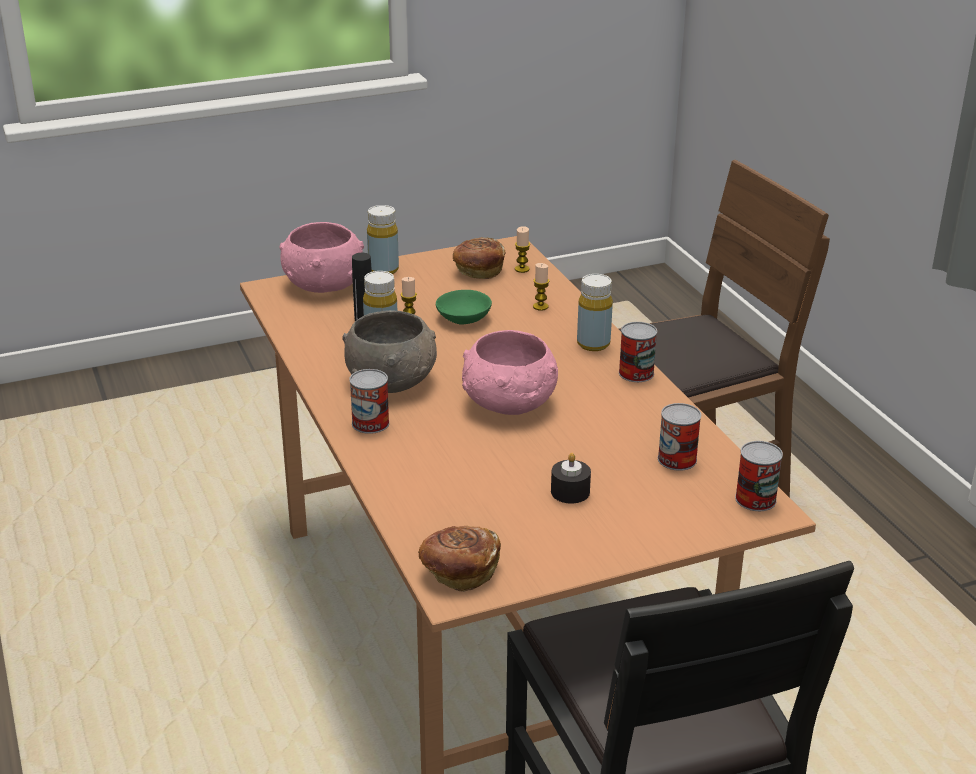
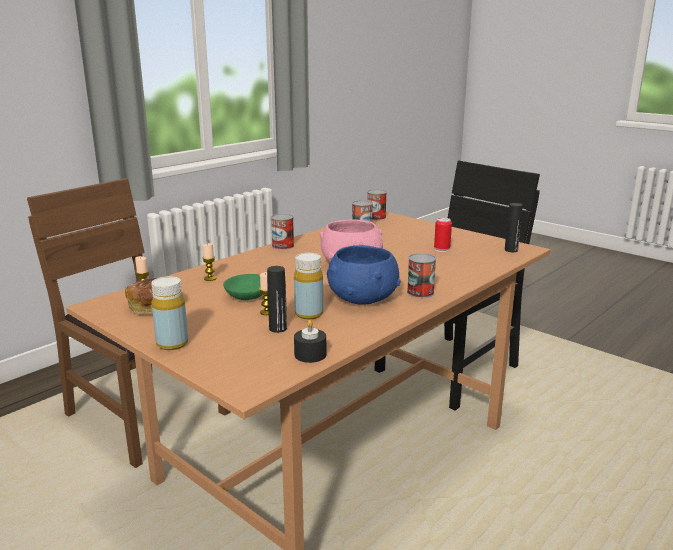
camera: 115 degrees left, 10 degrees down
pink bowl [279,222,364,293] -> none
grey bowl [342,310,437,393] -> blue bowl [327,245,400,305]
bread [419,526,501,592] -> black bottle [505,203,523,252]
black candle [551,453,591,504] -> black candle moved to [294,320,326,363]
yellow bottle [577,274,613,351] -> none
none -> can [434,218,452,252]

